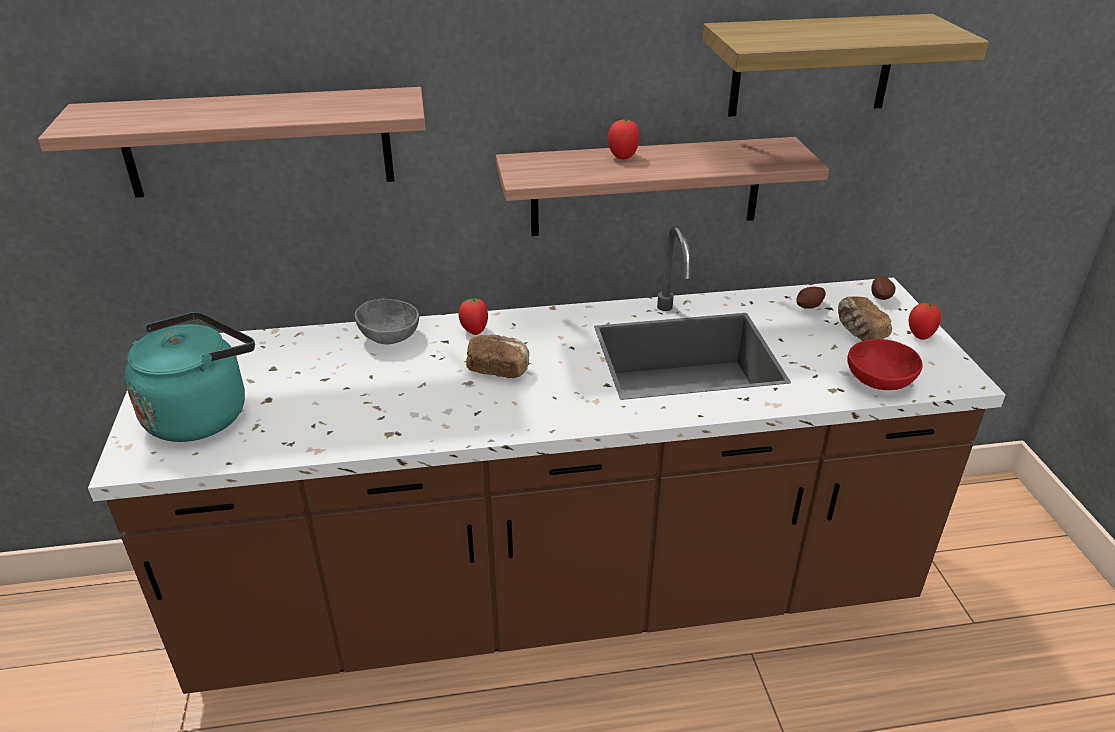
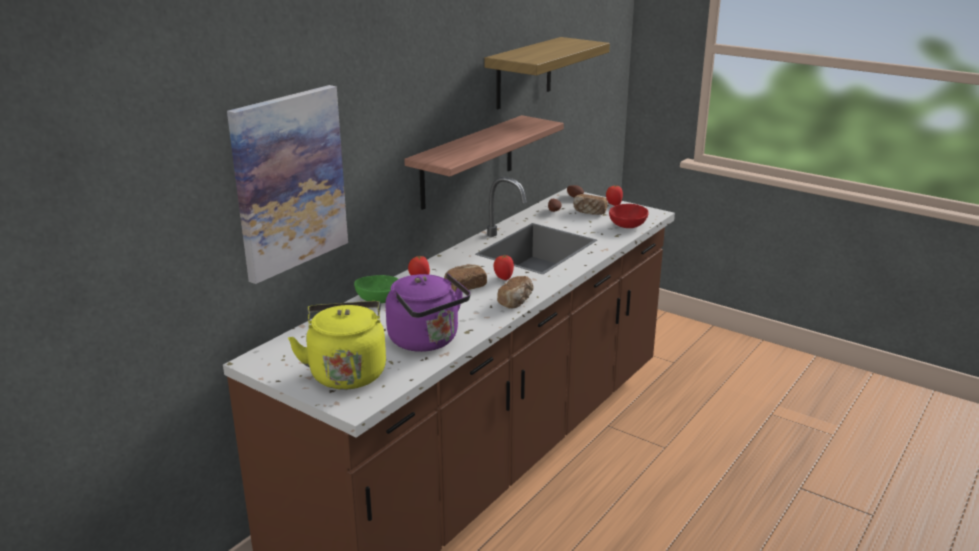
camera: 45 degrees left, 10 degrees down
shelf [38,87,426,198] -> picture [227,85,348,284]
turquoise kettle [124,312,255,442] -> yellow kettle [288,301,386,390]
grey bowl [355,299,419,345] -> green bowl [354,275,398,303]
tomato [607,119,639,159] -> tomato moved to [493,255,514,280]
none -> purple kettle [385,273,471,352]
none -> bread [497,276,533,309]

